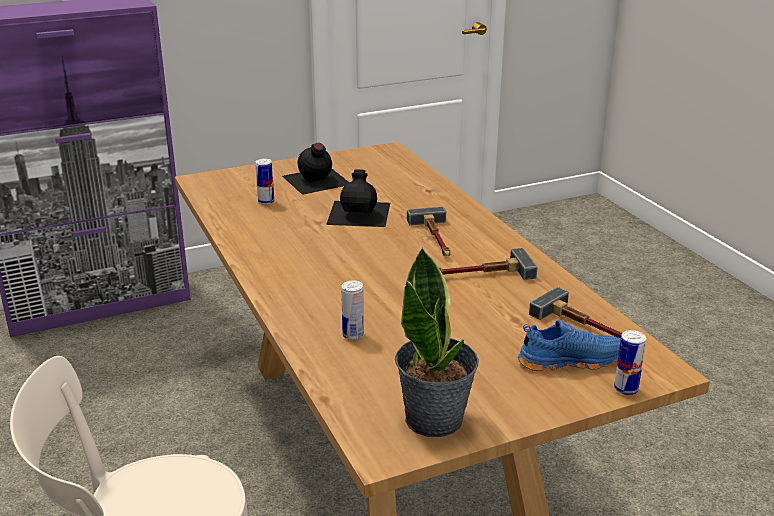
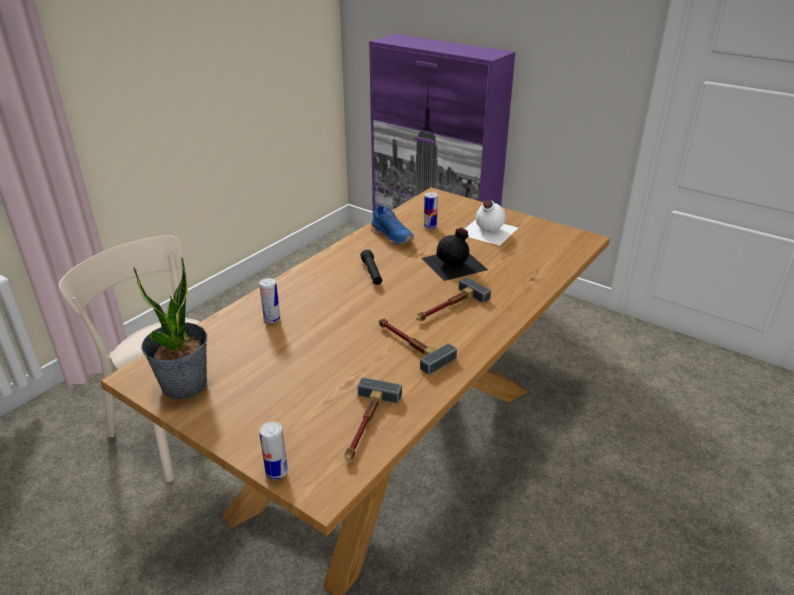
camera: 60 degrees right, 5 degrees up
black bottle [282,143,349,195] -> white bottle [465,200,518,246]
blue shoe [518,320,621,371] -> blue shoe moved to [371,202,414,245]
none -> black flashlight [361,250,382,285]

